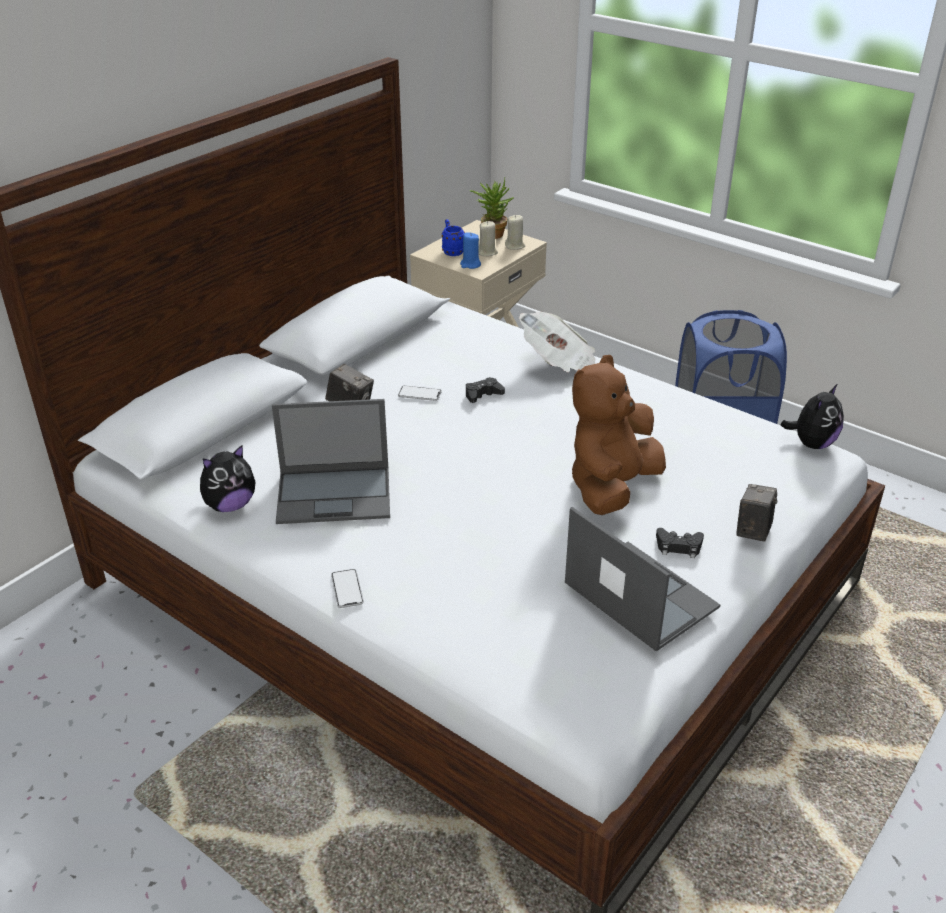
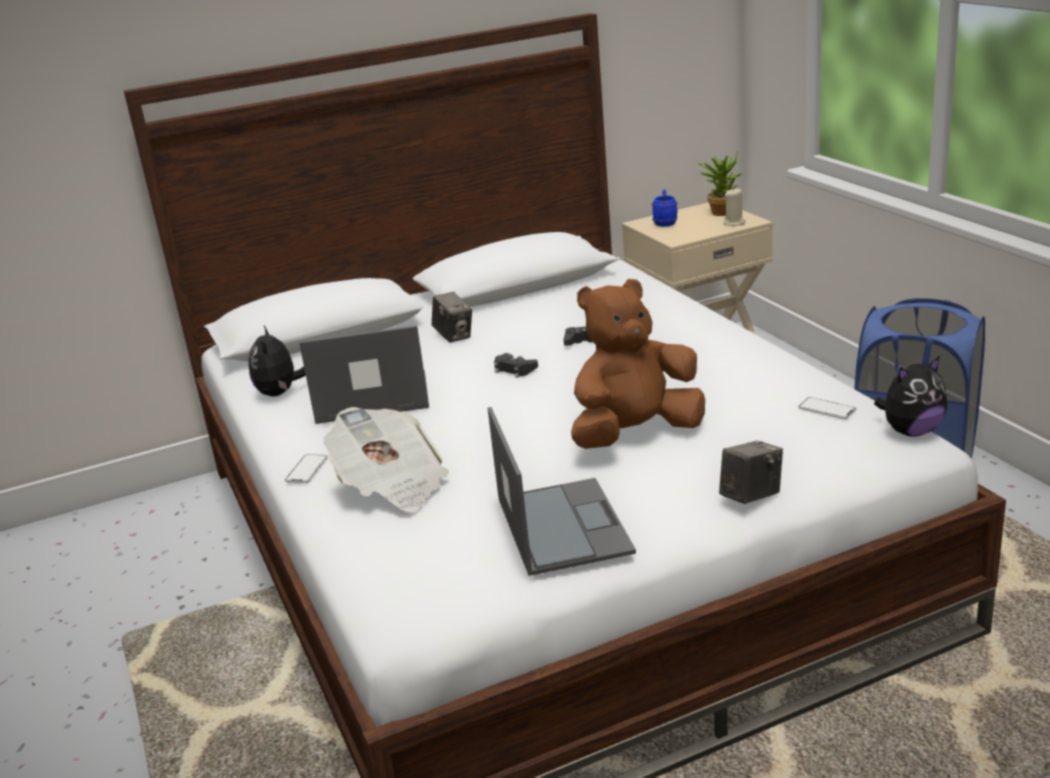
camera: 30 degrees right, 10 degrees down
plush toy [200,445,255,512] -> plush toy turned 90 degrees clockwise [248,326,306,397]
laptop [272,399,390,524] -> laptop turned 150 degrees clockwise [299,325,429,424]
phone [398,385,442,401] -> phone moved to [798,397,856,419]
blue candle [460,232,481,269] -> none
beige candle [478,221,498,256] -> none
newspaper [519,312,596,372] -> newspaper moved to [323,407,449,512]
black game controller [656,528,704,558] -> black game controller moved to [494,353,538,378]

